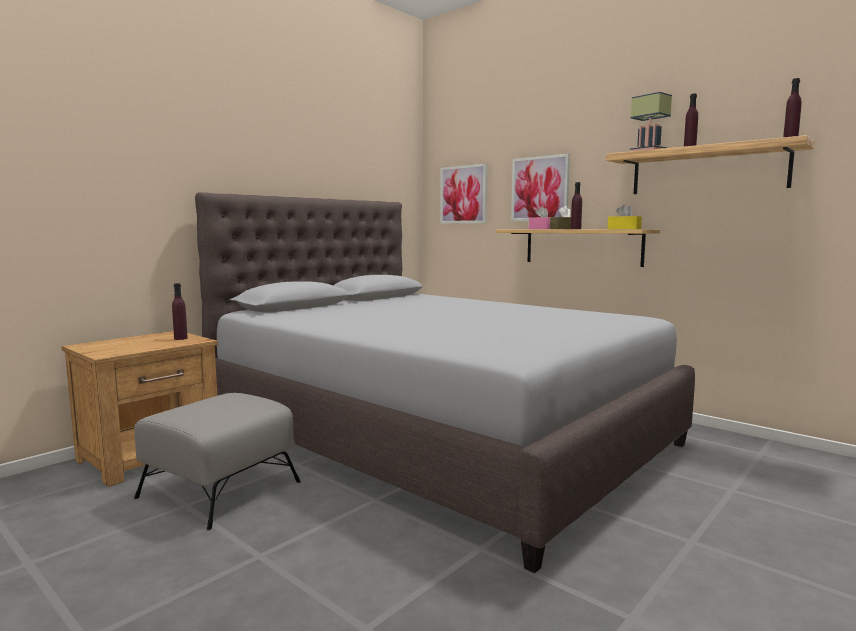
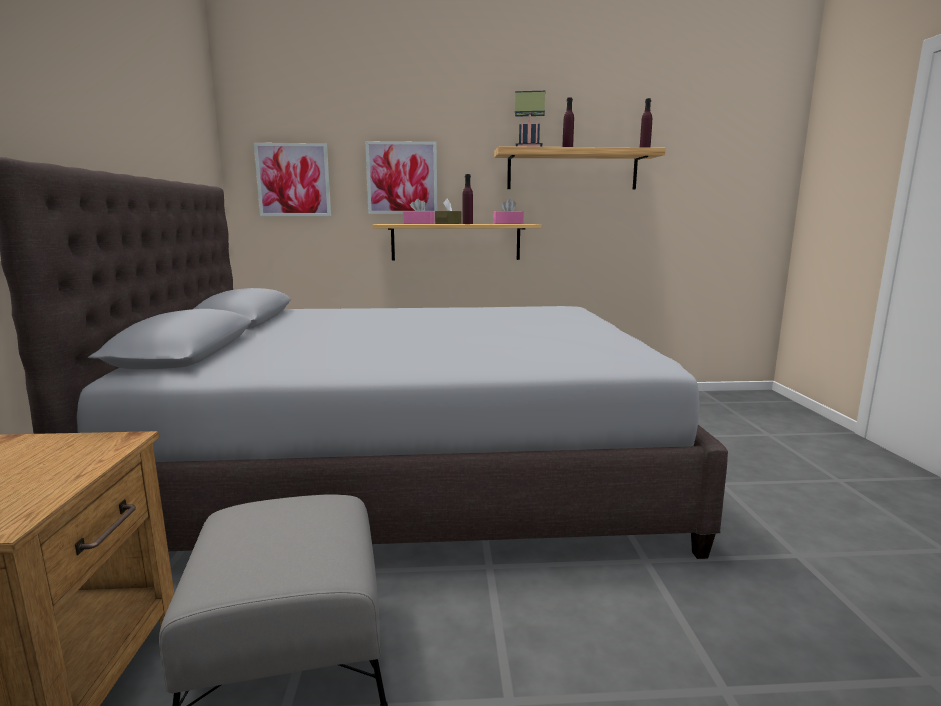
camera: 45 degrees left, 5 degrees up
purple bottle [172,283,188,340] -> none
yellow tissue box [608,204,642,229] -> pink tissue box [493,199,524,224]

